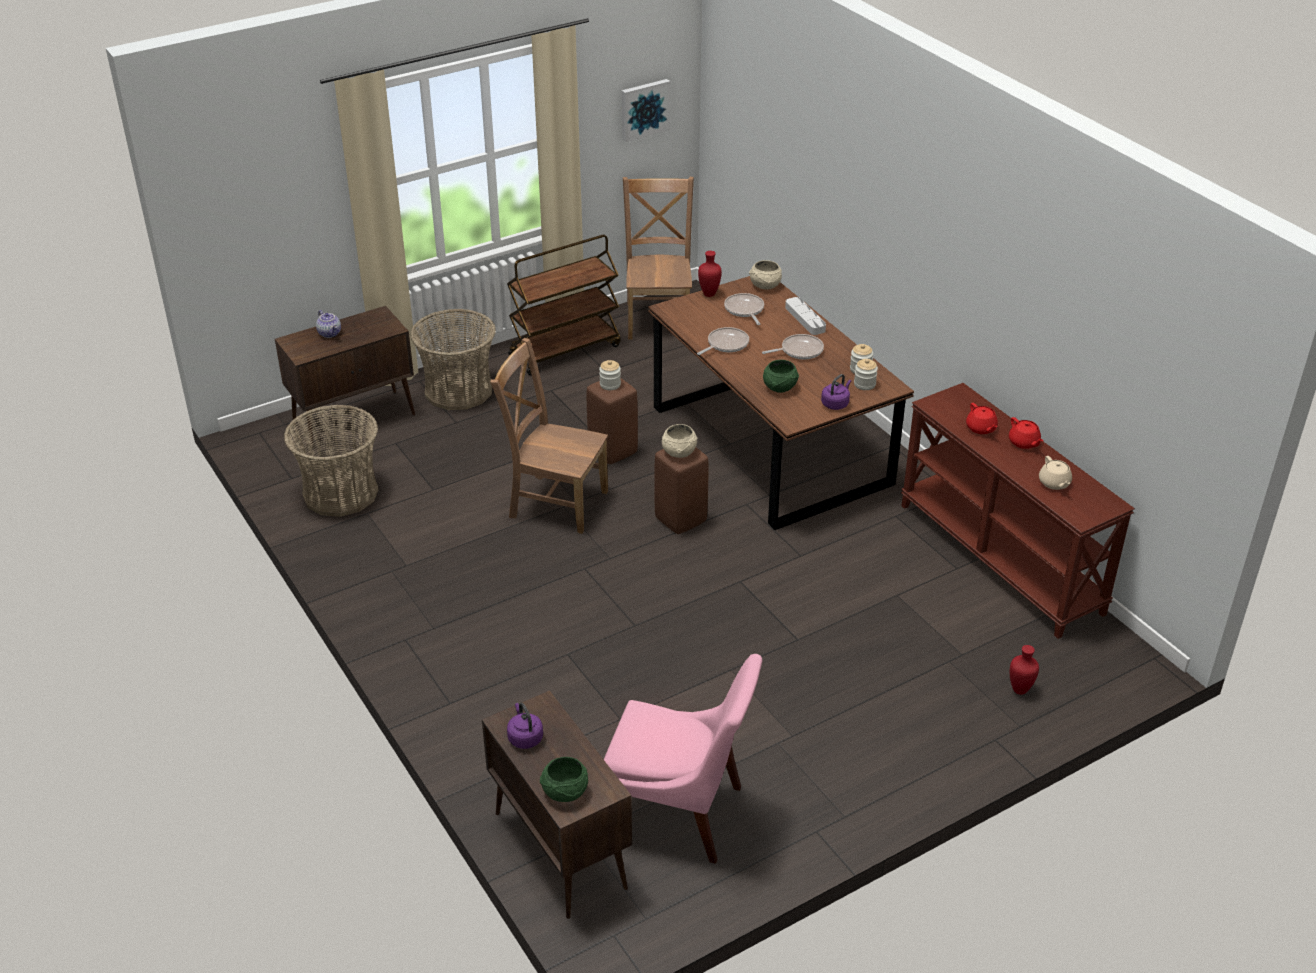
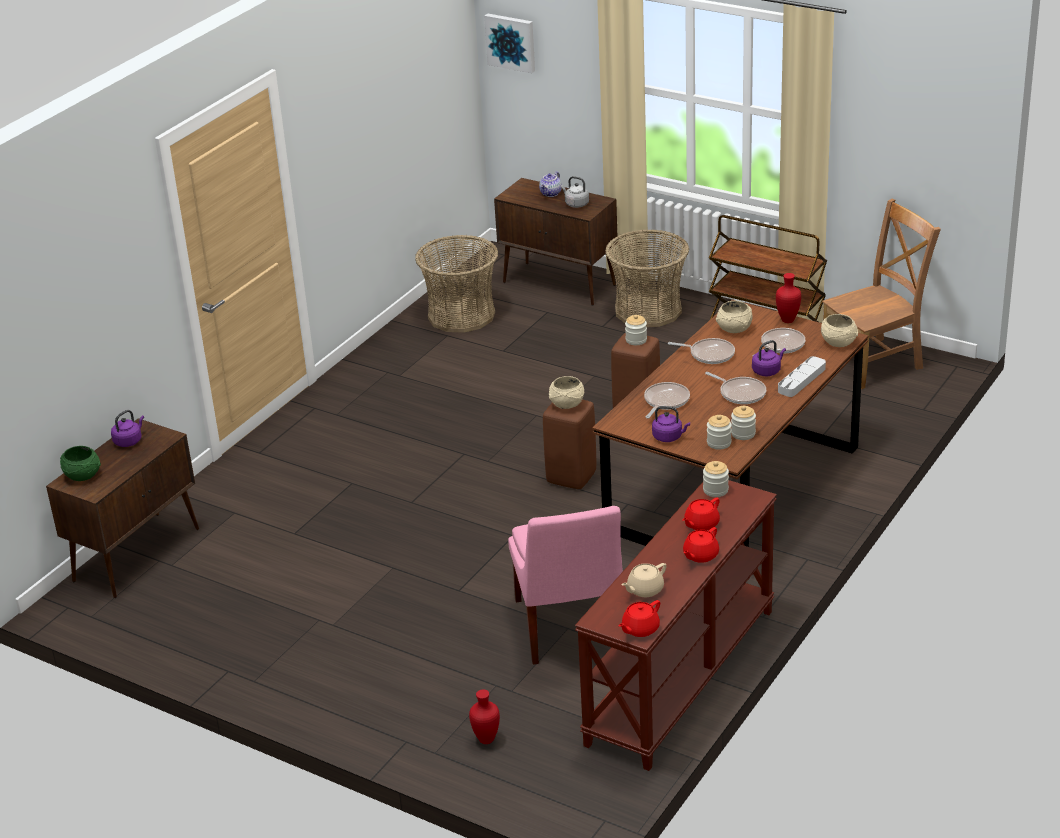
camera: 65 degrees right, 5 degrees down
brown chair [490,338,608,534] -> none
pink chair [604,654,763,864] -> pink chair moved to [508,506,623,665]
picture [622,79,670,142] -> picture moved to [484,14,535,73]
green bowl [763,360,799,393] -> frying pan [644,382,690,418]
none -> grey kettle [561,176,589,208]
none -> red teapot [618,600,660,637]
none -> jar [703,461,729,497]
none -> beige bowl [716,301,753,333]
none -> purple kettle [752,340,786,376]

